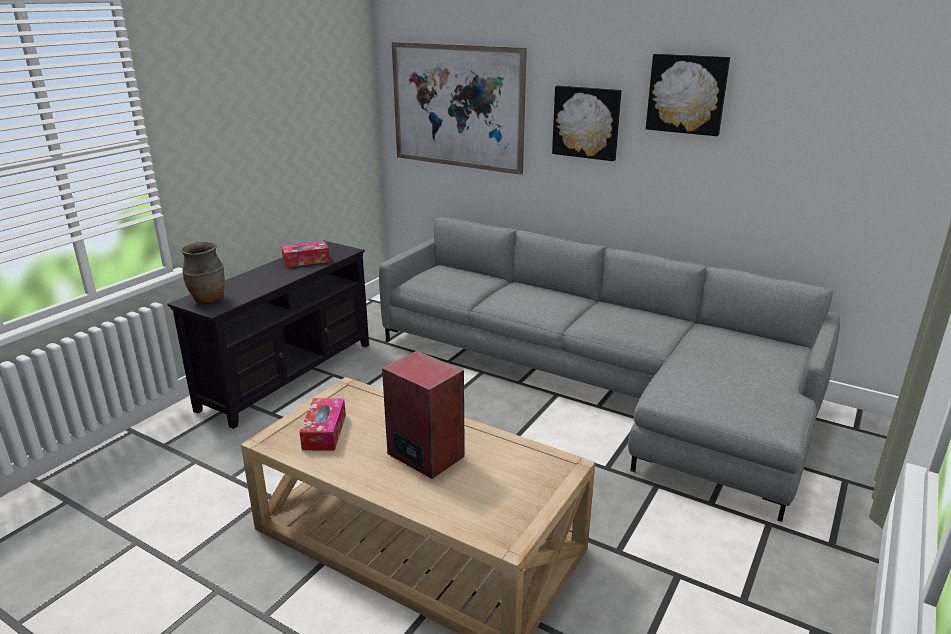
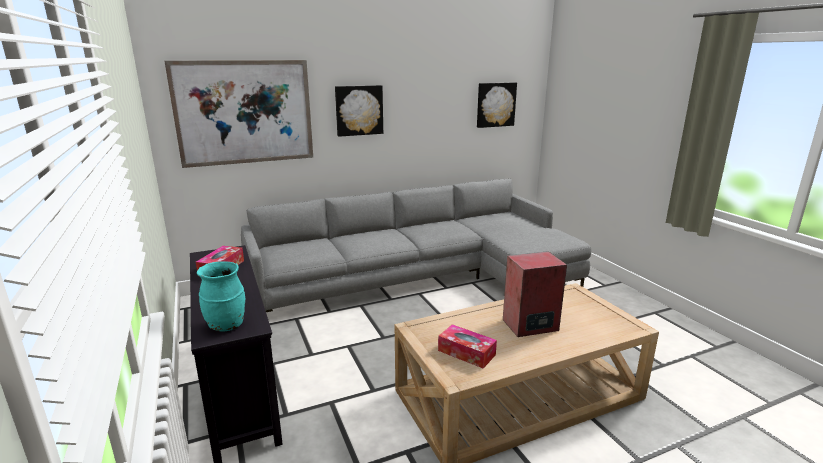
camera: 55 degrees left, 5 degrees down
brown vase [181,241,225,304] -> turquoise vase [197,261,245,332]
picture [646,54,730,136] -> picture moved to [477,82,517,128]

